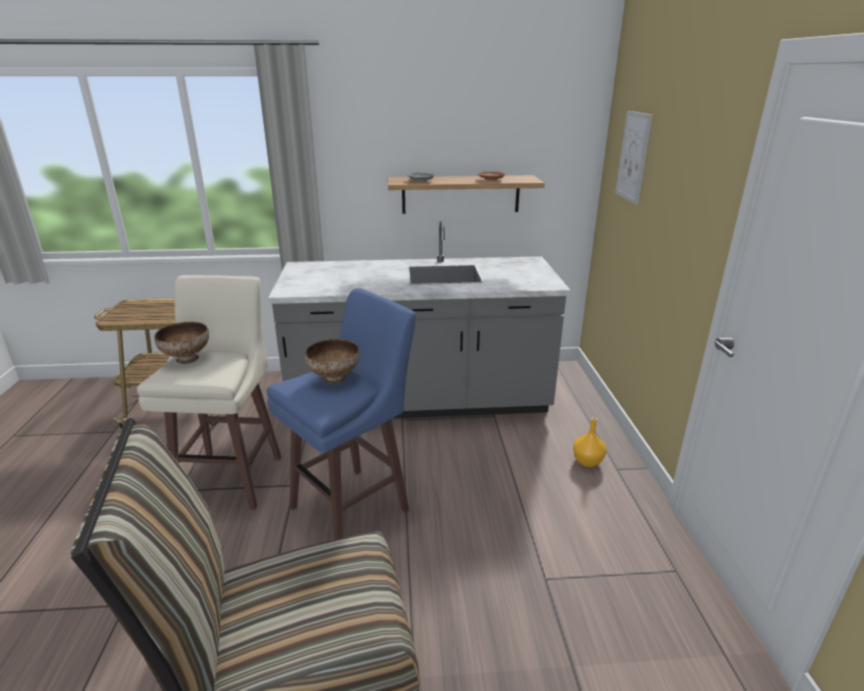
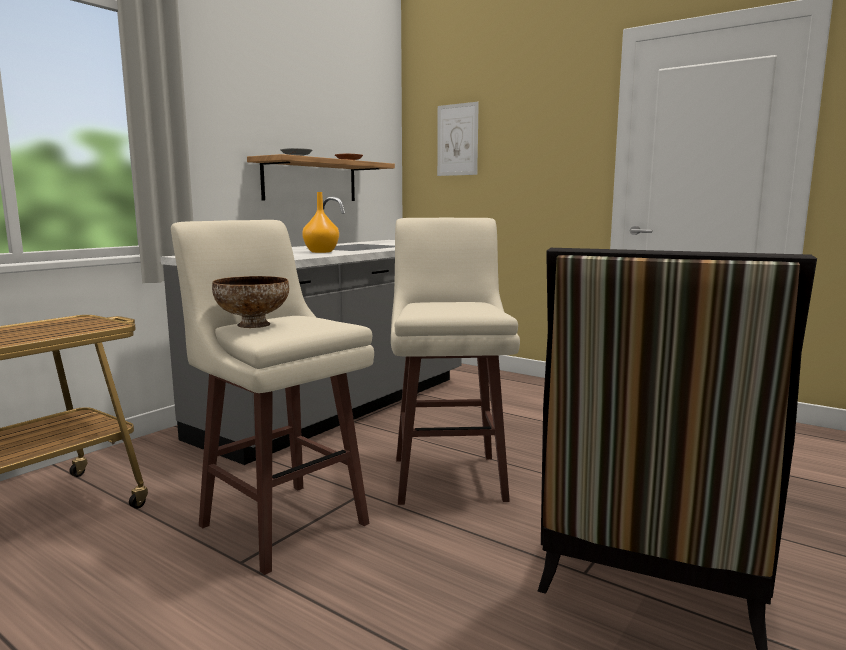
camera: 50 degrees left, 15 degrees down
blue stool [266,288,416,540] -> beige stool [391,218,520,505]
bowl [305,339,360,385] -> none
orange vase [573,417,606,467] -> orange vase moved to [302,192,339,253]

